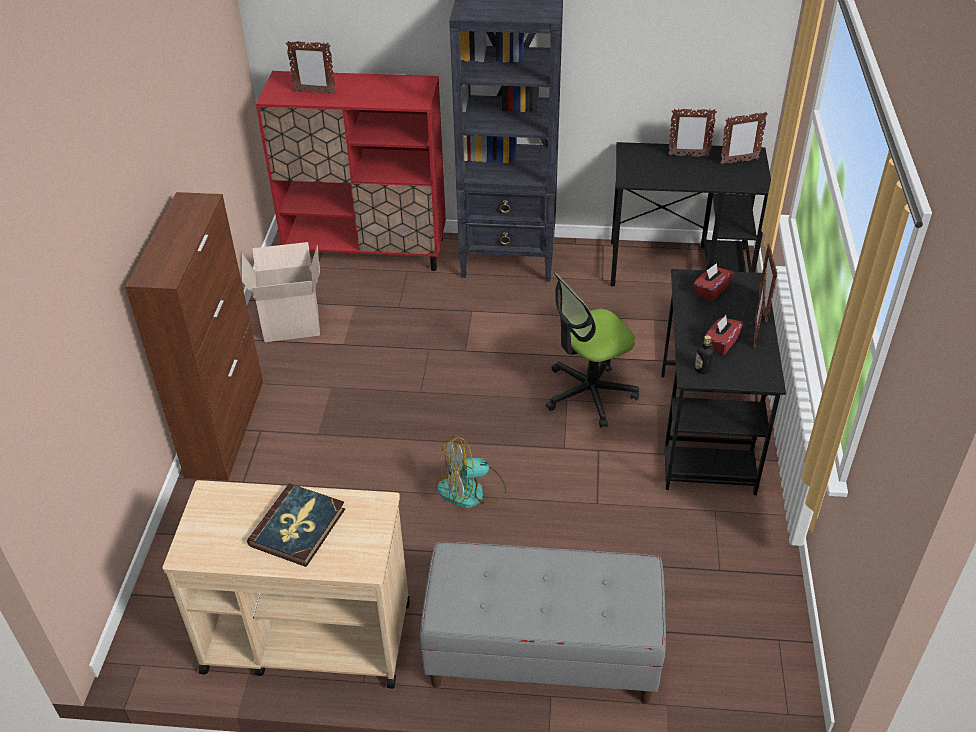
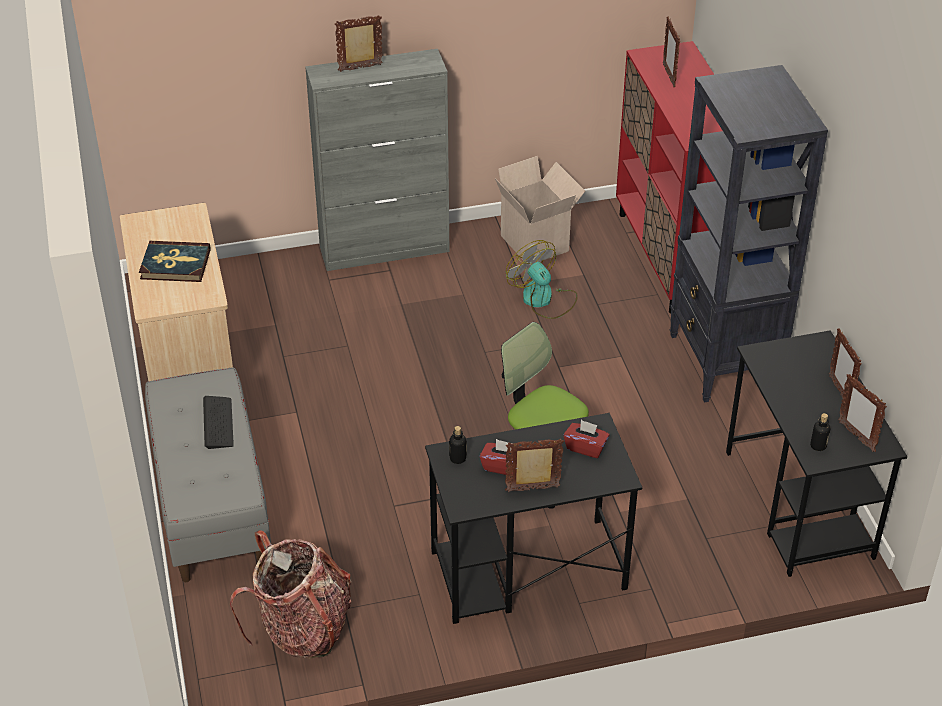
camera: 70 degrees right, 0 degrees up
brown cabinet [125,192,263,481] -> grey cabinet [305,49,449,271]
fan [437,435,506,508] -> fan moved to [506,240,578,319]
picture frame [759,243,777,322] -> picture frame moved to [335,15,383,72]
none -> keyboard [203,396,234,449]
none -> backpack [230,530,352,659]
none -> bottle [810,413,831,451]

